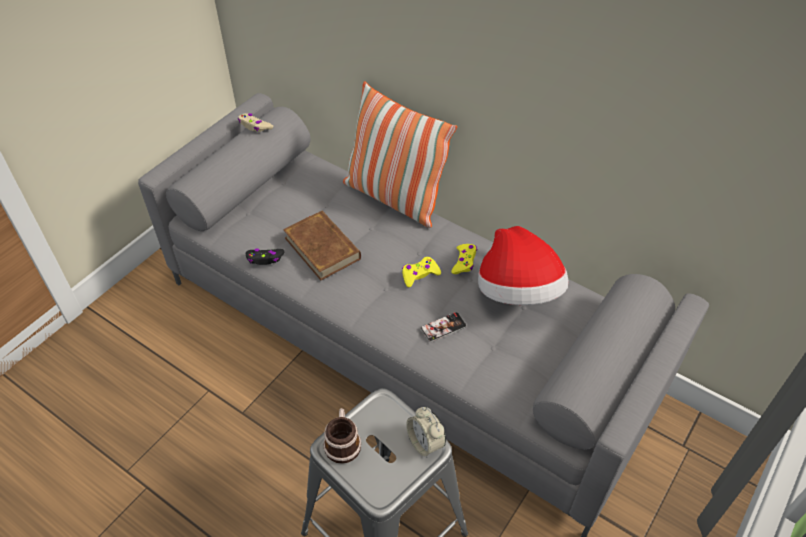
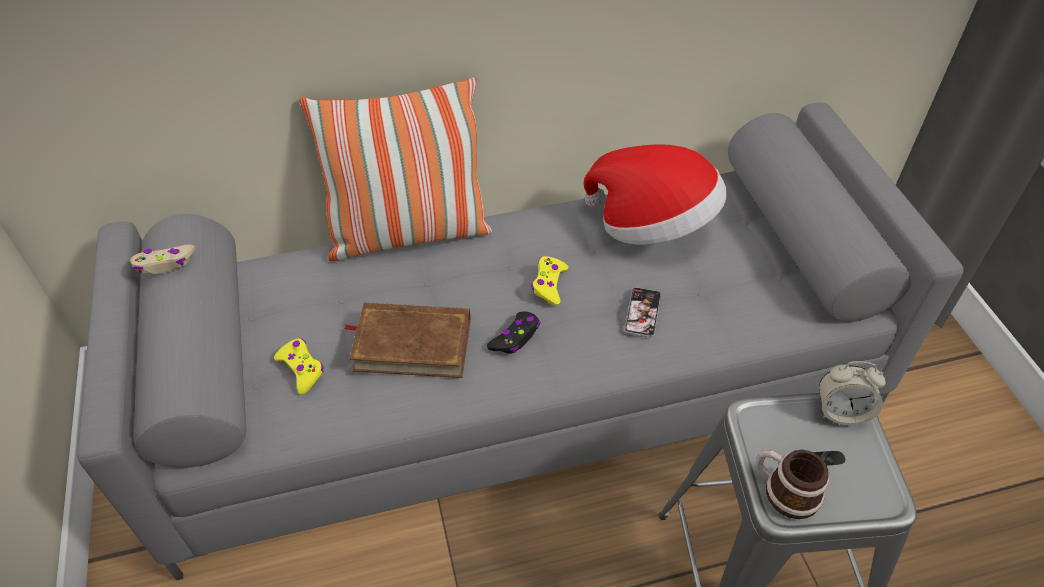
camera: 50 degrees left, 0 degrees up
black game controller [246,249,284,265] -> black game controller moved to [487,312,540,354]
yellow game controller [451,244,477,274] -> yellow game controller moved to [274,338,324,395]

